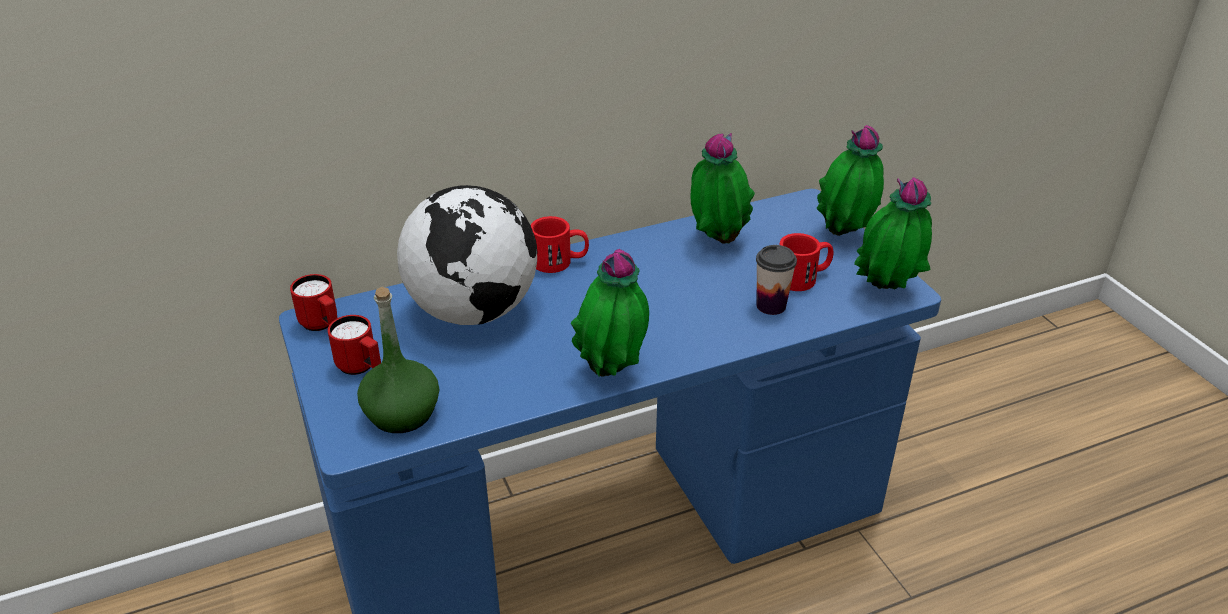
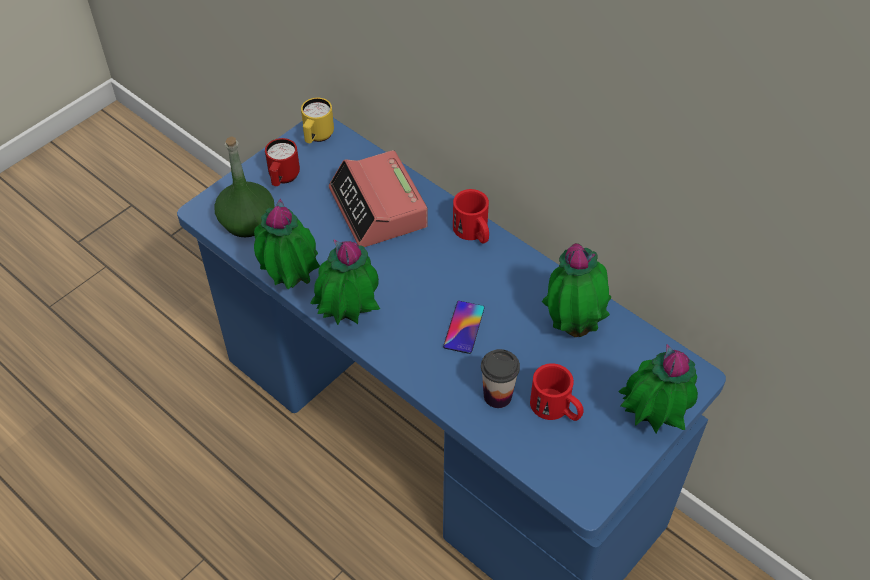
camera: 65 degrees right, 15 degrees up
red mug [290,274,338,331] -> yellow mug [301,98,334,143]
globe [397,185,538,325] -> alarm clock [329,150,428,247]
potted plant [854,178,932,289] -> potted plant moved to [254,199,320,289]
none -> phone [443,301,485,354]

